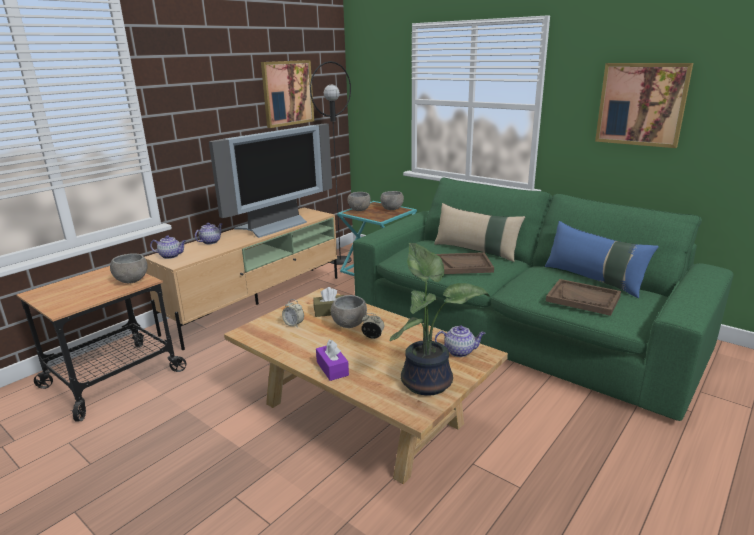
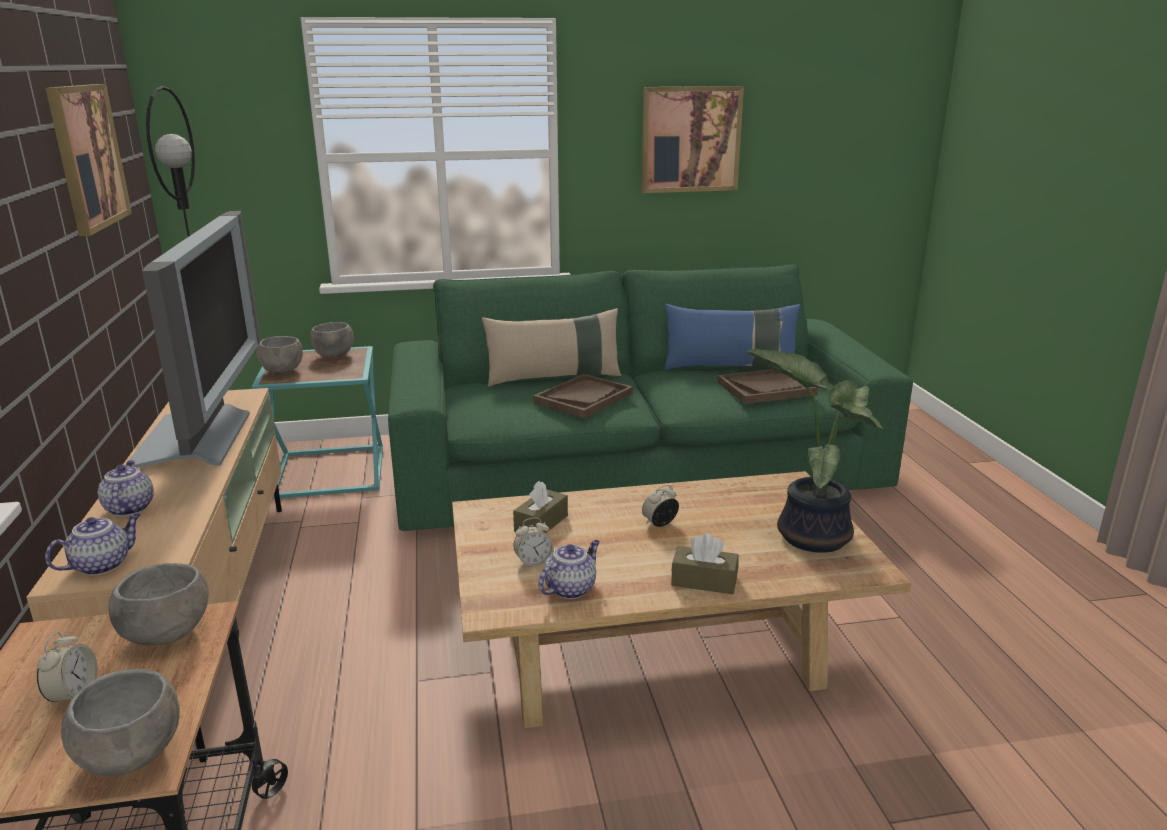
camera: 50 degrees left, 0 degrees up
purple tissue box [316,340,349,381] -> brown tissue box [671,534,739,594]
grey bowl [331,295,367,328] -> grey bowl moved to [61,669,180,776]
teapot [435,326,485,357] -> teapot moved to [538,540,600,599]
none -> alarm clock [37,632,98,702]

